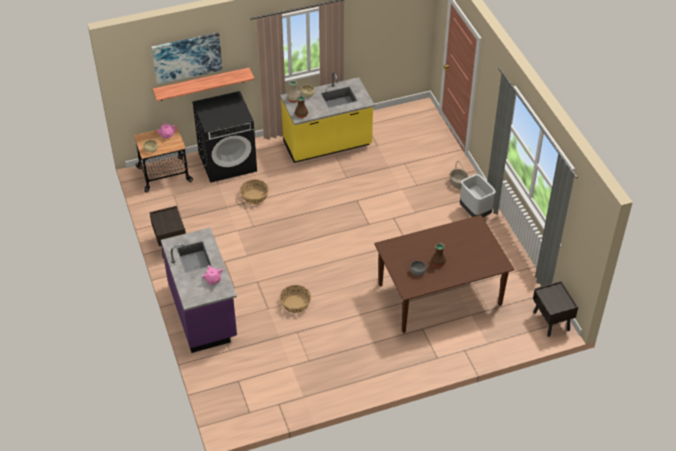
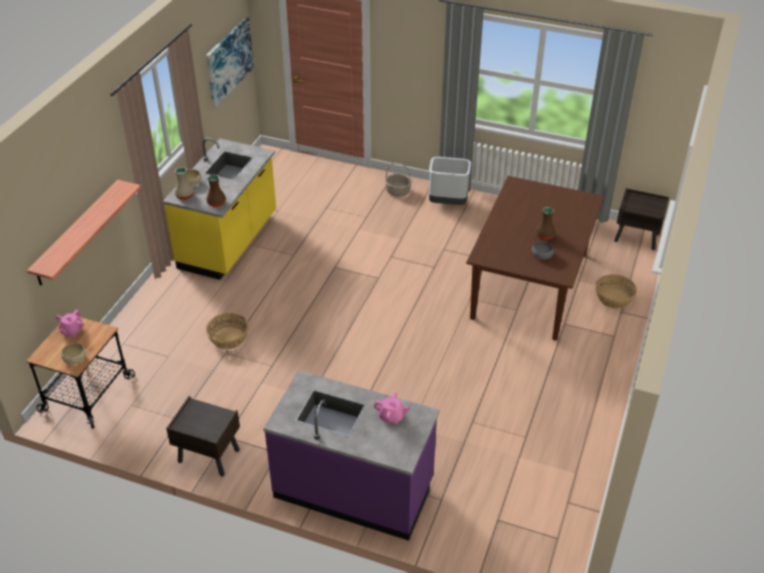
camera: 50 degrees left, 5 degrees down
picture [151,33,223,84] -> picture moved to [206,17,254,108]
black washing machine [192,91,257,183] -> none
basket [279,285,311,313] -> basket moved to [596,274,637,309]

